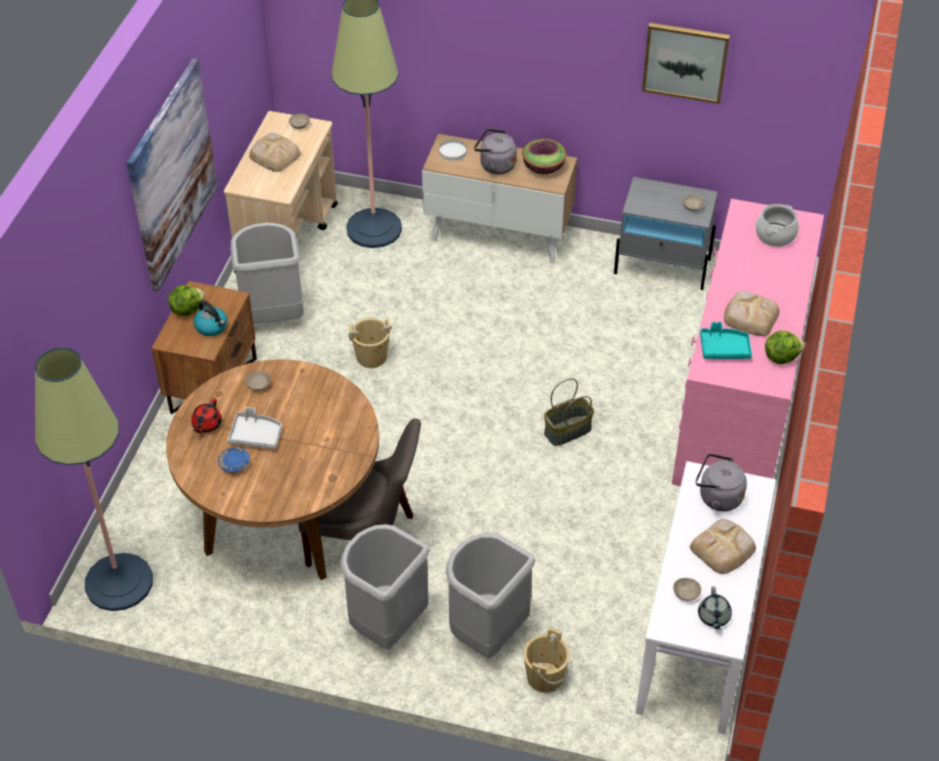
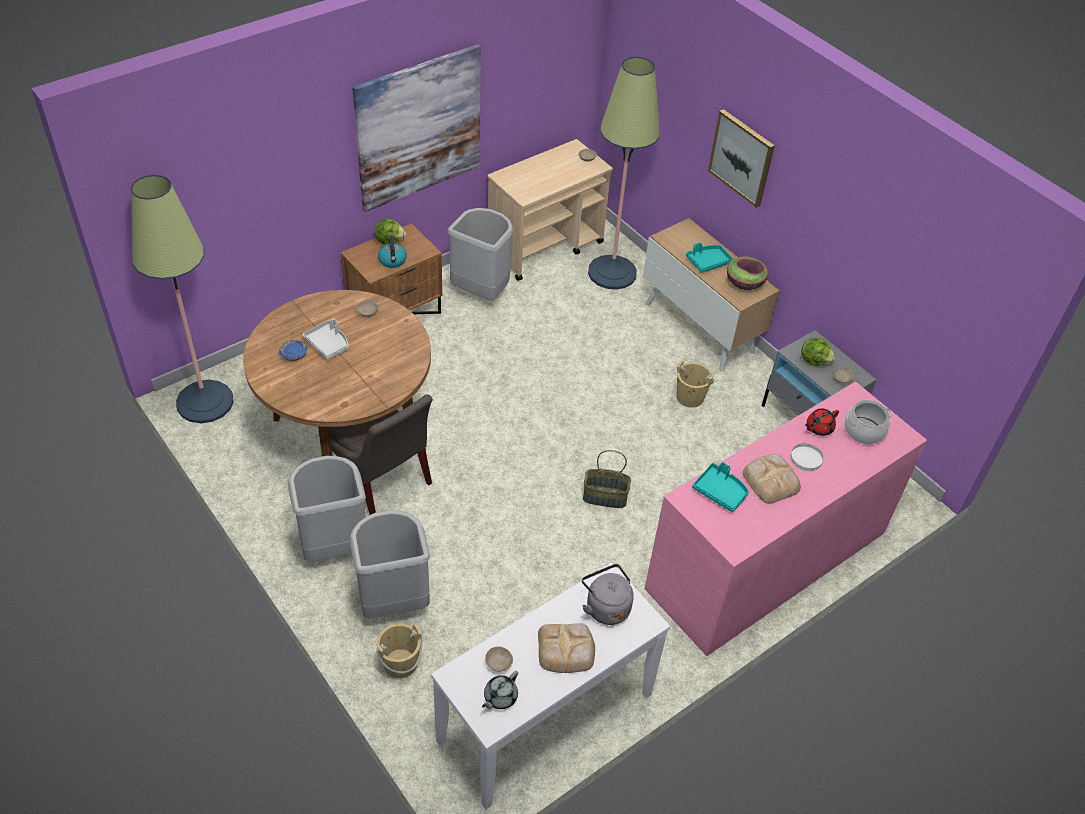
camera: 35 degrees right, 0 degrees up
red teapot [191,398,222,433] -> red teapot moved to [805,408,839,436]
bread [249,133,301,172] -> none
beige bucket [348,318,392,368] -> beige bucket moved to [676,360,715,408]
white plate [439,139,467,161] -> white plate moved to [790,443,824,471]
grey kettle [474,129,517,175] -> turquoise tray [686,242,733,273]
picture [642,23,730,104] -> picture moved to [708,109,775,208]
lettuce [765,331,805,364] -> lettuce moved to [801,338,835,366]

